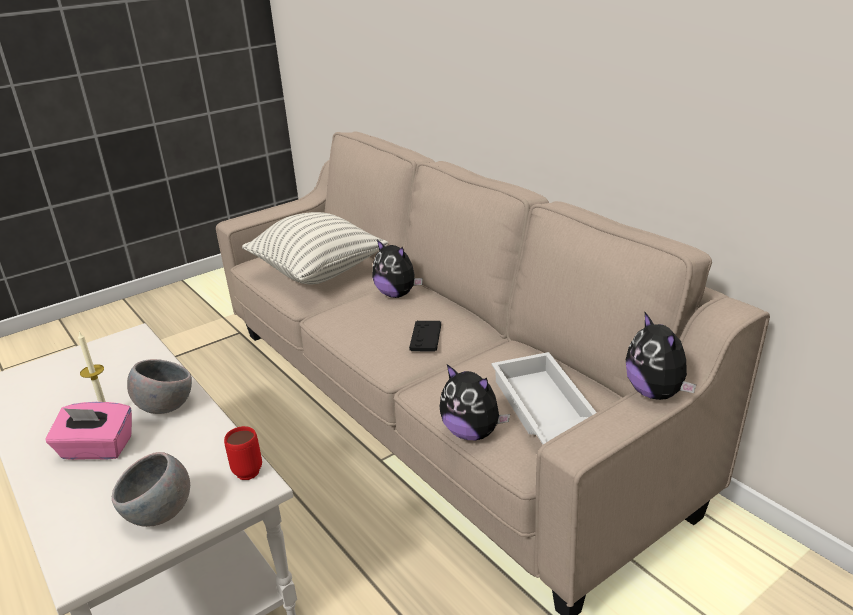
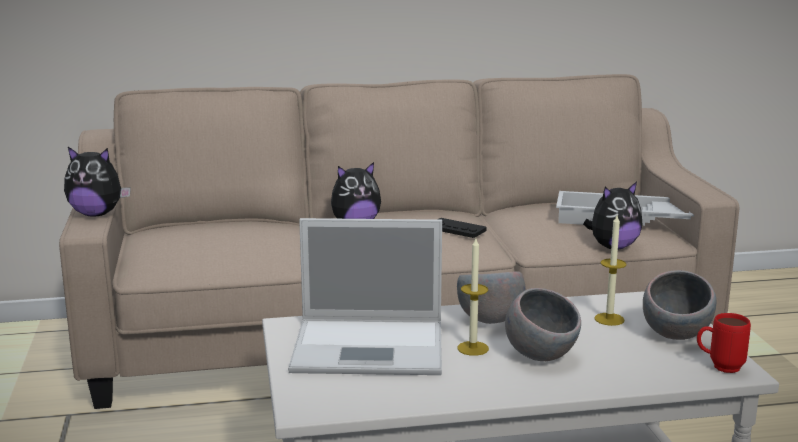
camera: 65 degrees left, 10 degrees down
pink tissue box [45,402,132,460] -> grey bowl [505,288,581,361]
red mug [224,426,262,480] -> red mug moved to [697,313,751,373]
pillow [242,212,388,284] -> none
plush toy [626,311,696,400] -> plush toy moved to [64,147,131,216]
none -> laptop [288,218,442,375]
none -> candle [594,215,627,326]

